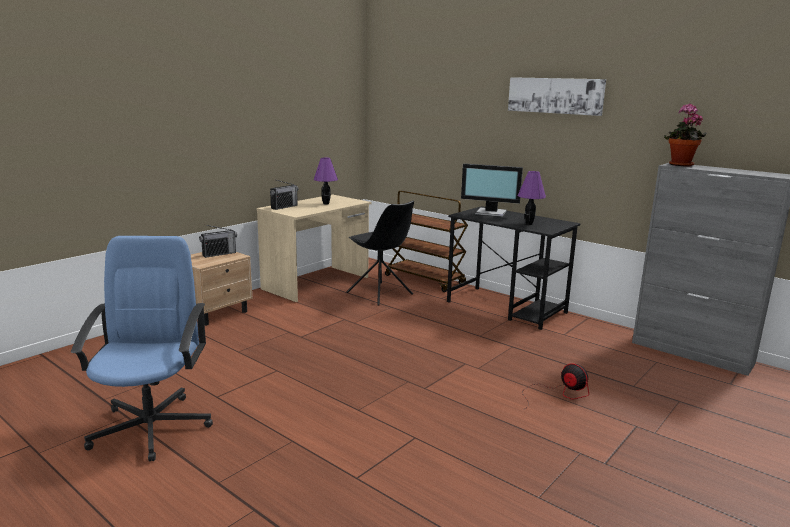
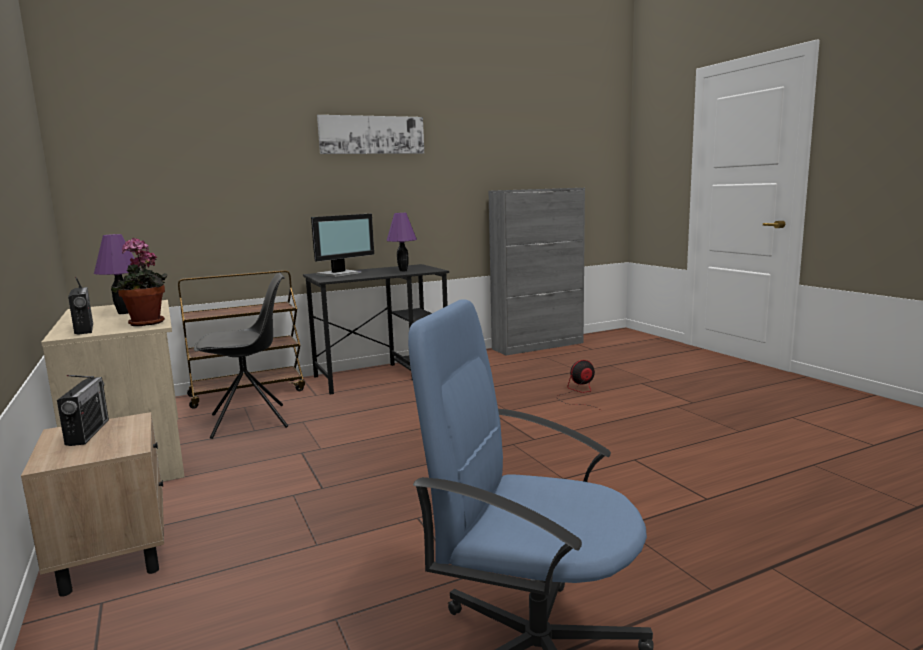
camera: 65 degrees left, 5 degrees down
potted plant [664,104,707,167] -> potted plant moved to [111,238,167,326]

